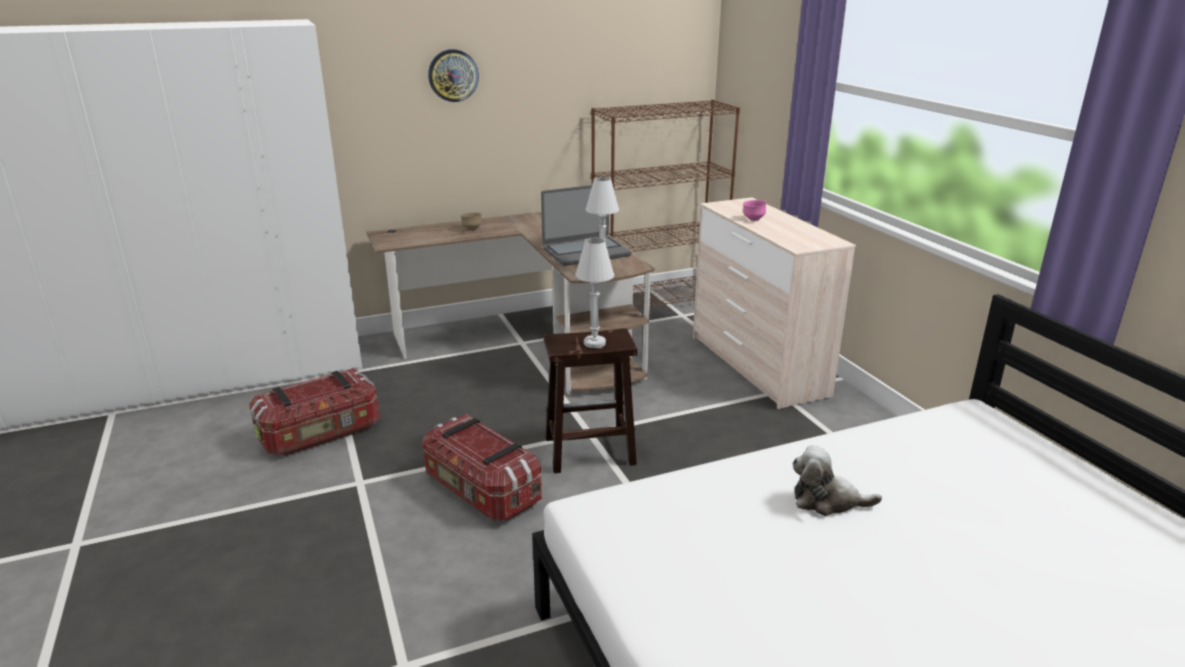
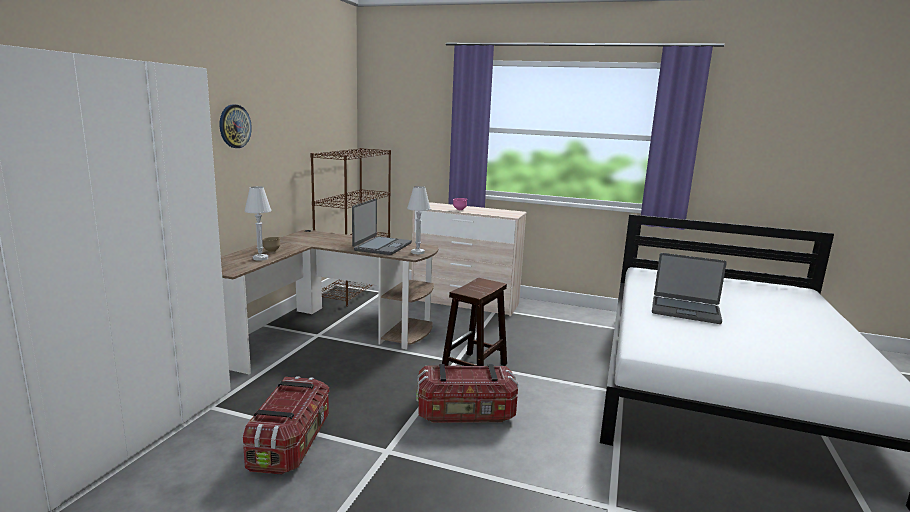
camera: 50 degrees left, 10 degrees down
white table lamp [575,238,614,348] -> white table lamp moved to [244,186,272,261]
plush toy [792,445,882,516] -> laptop [652,253,727,324]

